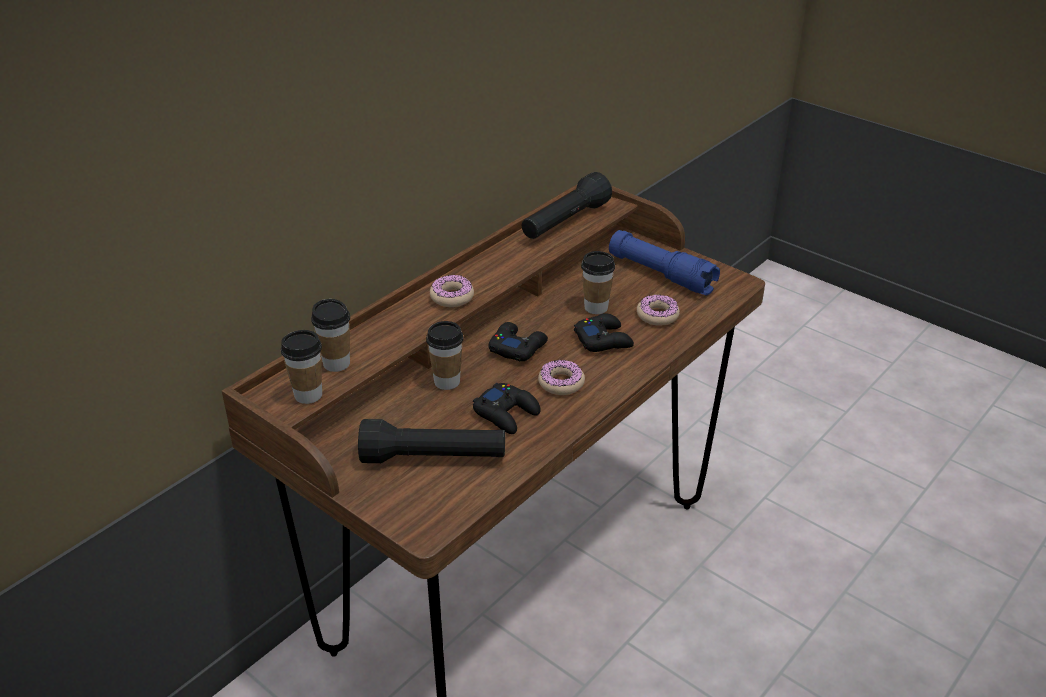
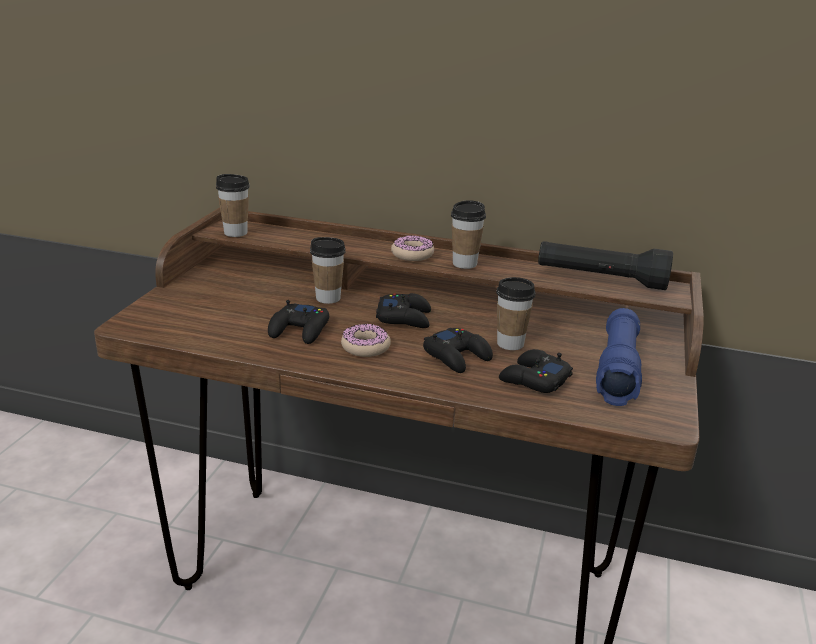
camera: 65 degrees right, 10 degrees down
cup [311,299,350,372] -> cup moved to [451,200,486,269]
black flashlight [358,419,505,463] -> none
donut [637,294,680,326] -> black game controller [499,349,573,393]

